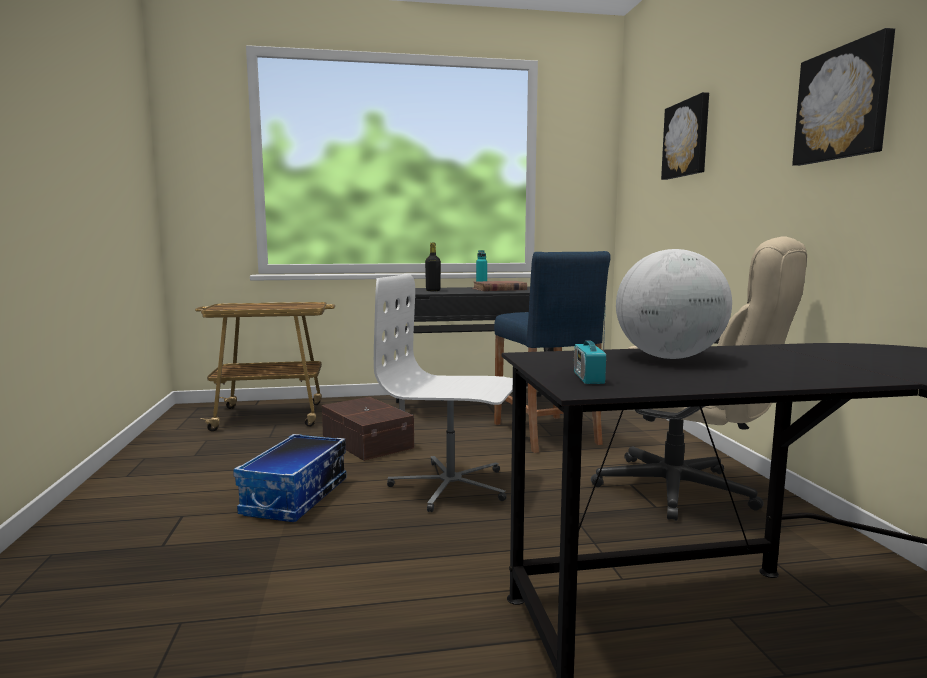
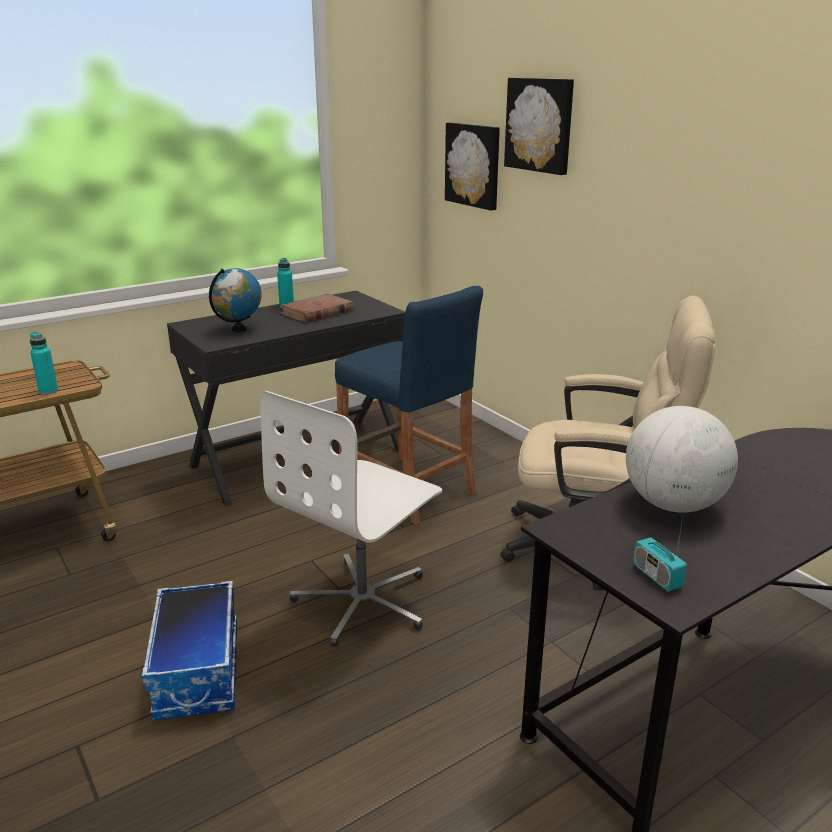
camera: 25 degrees left, 15 degrees up
brown storage box [322,397,414,461] -> none
white office chair [374,274,513,512] -> white office chair turned 45 degrees counterclockwise [260,391,442,647]
black bottle [425,243,441,291] -> globe [209,268,262,332]
picture [792,28,895,166] -> picture moved to [445,122,500,211]
none -> turquoise bottle [30,332,58,395]

